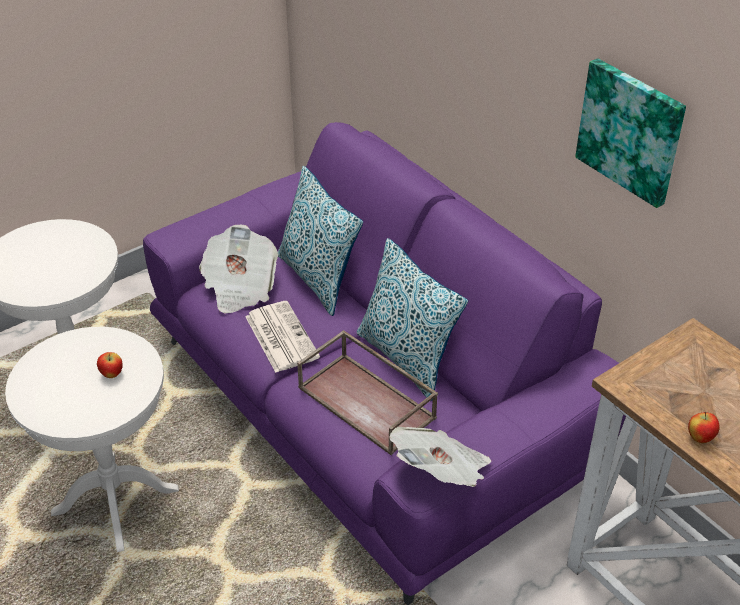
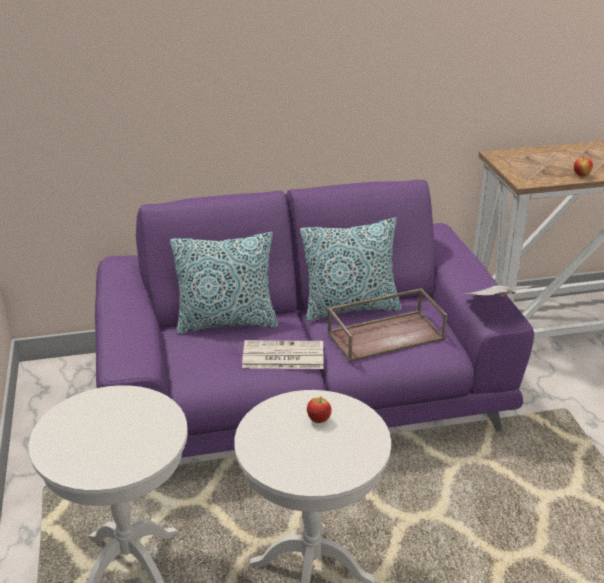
camera: 65 degrees left, 10 degrees down
newspaper [199,224,278,314] -> none
picture [575,58,686,208] -> none

